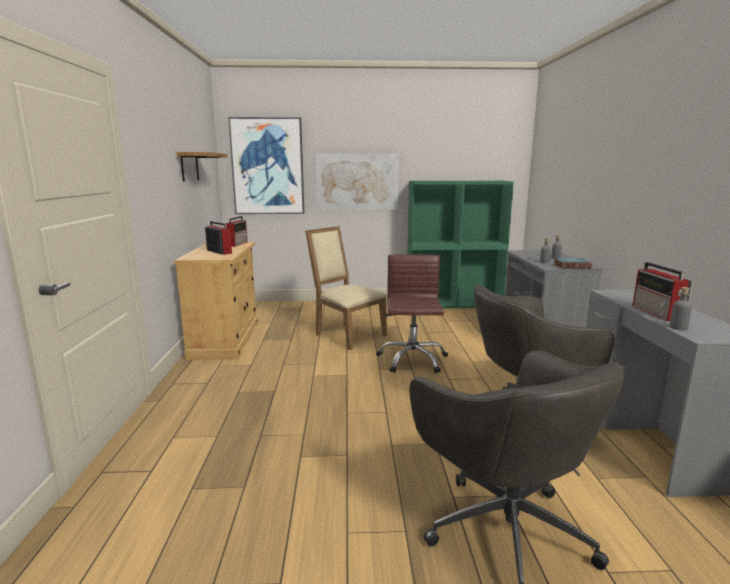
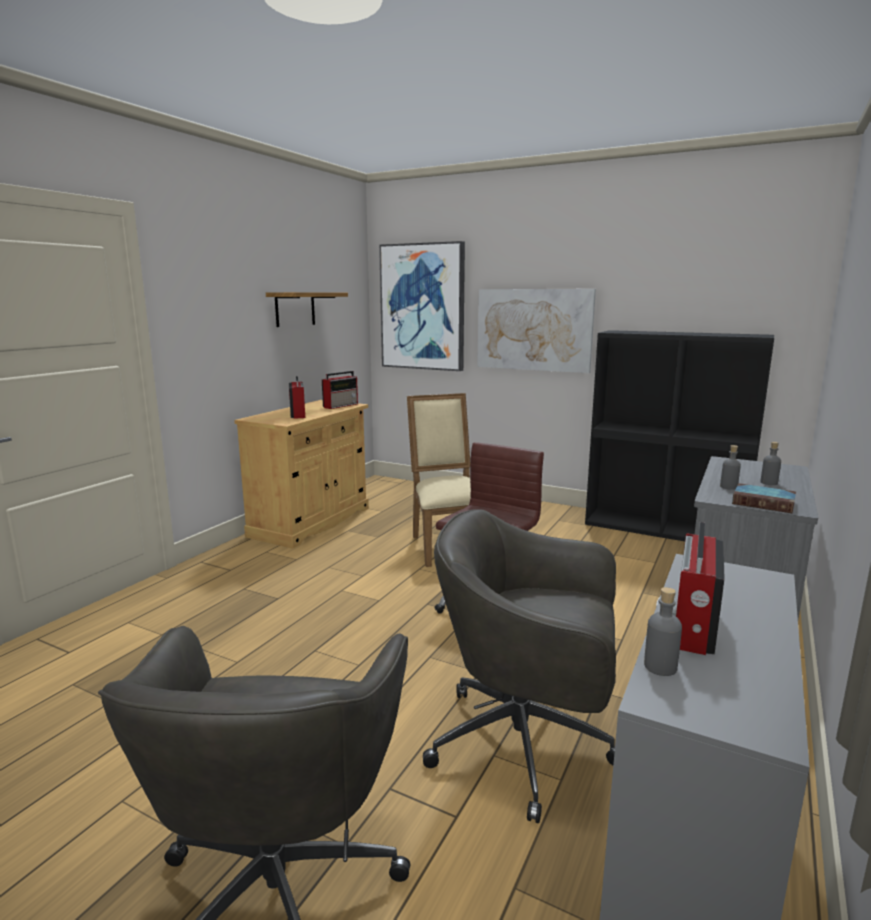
camera: 30 degrees right, 0 degrees up
green bookcase [407,181,514,308] -> black bookcase [585,330,774,541]

